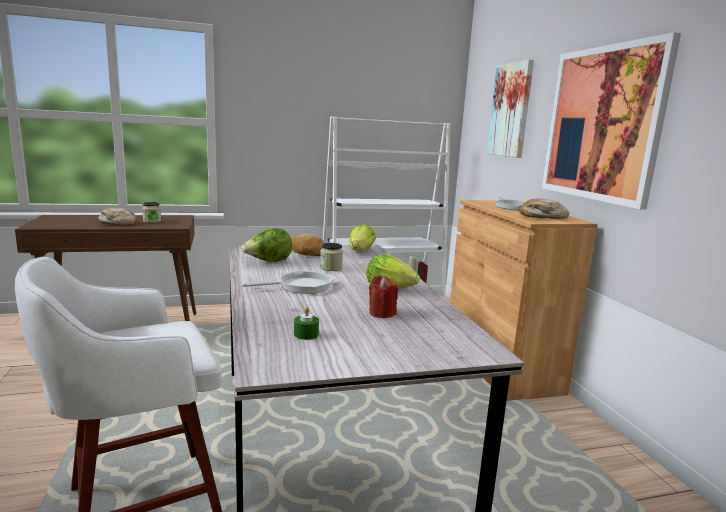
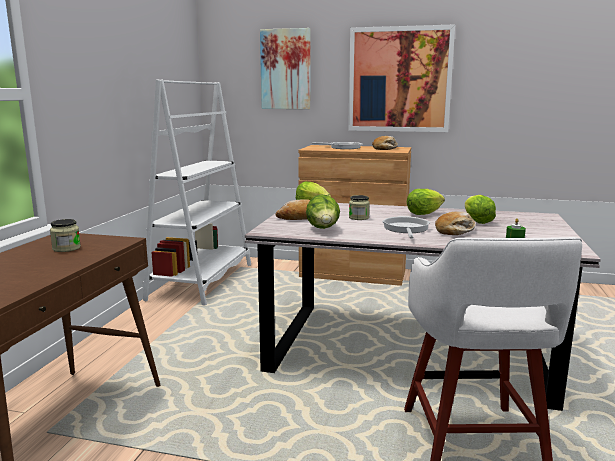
camera: 60 degrees left, 0 degrees up
bread [98,207,137,225] -> bread moved to [435,211,475,235]
red candle [369,276,398,318] -> lettuce [465,195,496,224]

